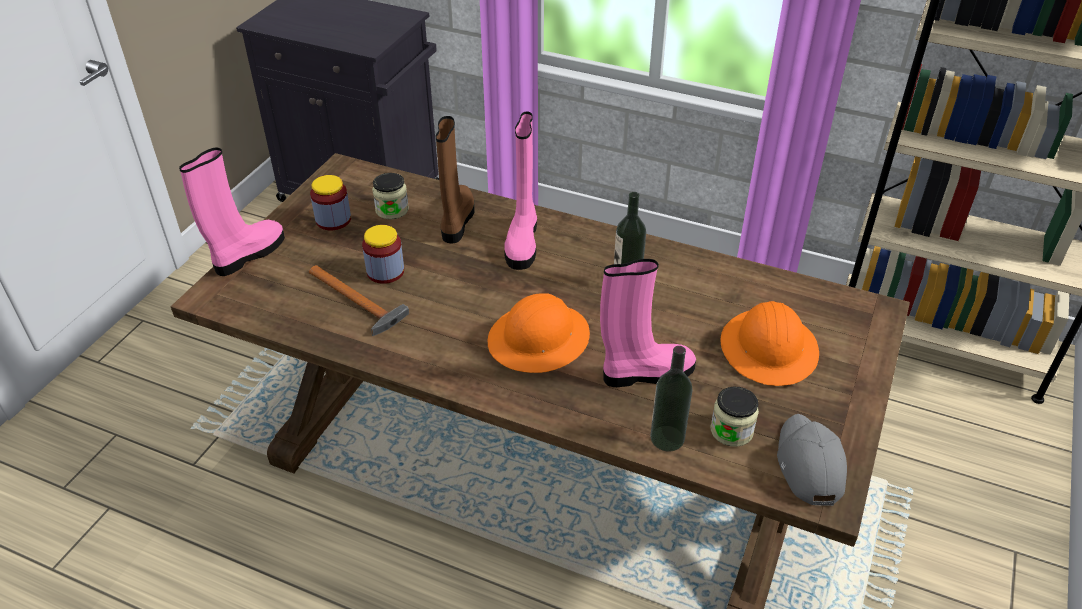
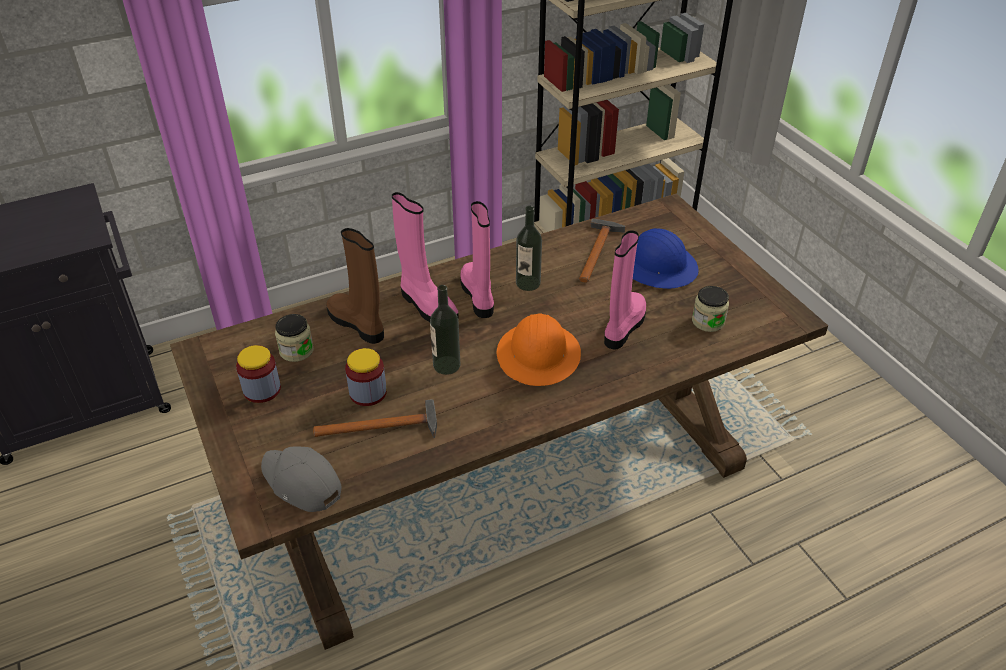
camera: 50 degrees left, 0 degrees up
pink boot [179,147,285,276] -> pink boot moved to [460,201,494,318]
bottle [650,346,693,452] -> bottle moved to [430,285,460,375]
orange hard hat [721,301,819,386] -> blue hard hat [633,228,699,289]
grey cap [777,414,847,506] -> grey cap moved to [261,446,342,512]
none -> hammer [579,219,626,283]

